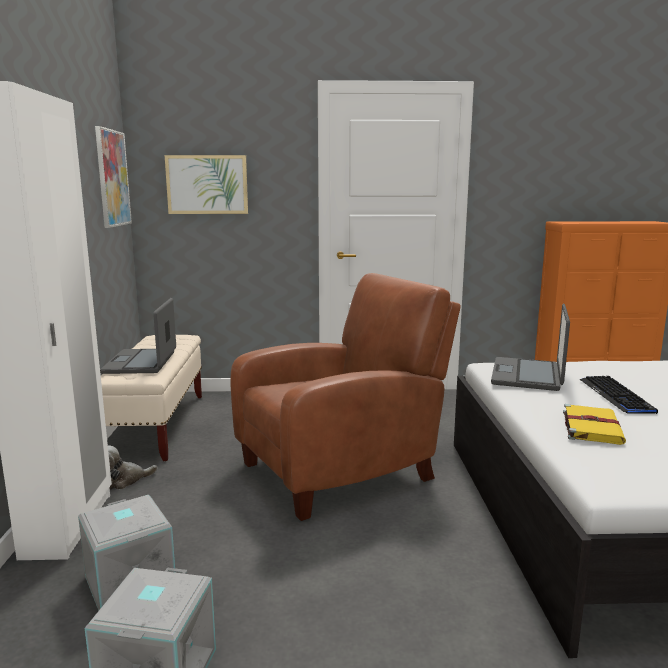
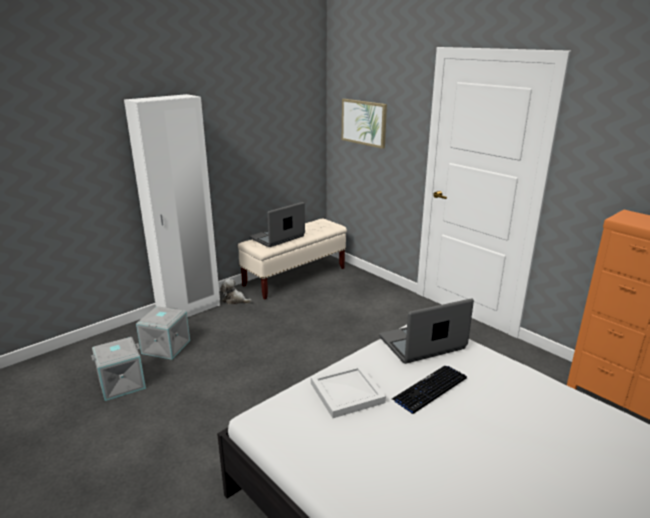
camera: 50 degrees right, 10 degrees up
picture [95,126,132,228] -> none
brown armchair [230,273,461,521] -> none
yellow book [563,404,626,445] -> white tray [311,365,386,418]

